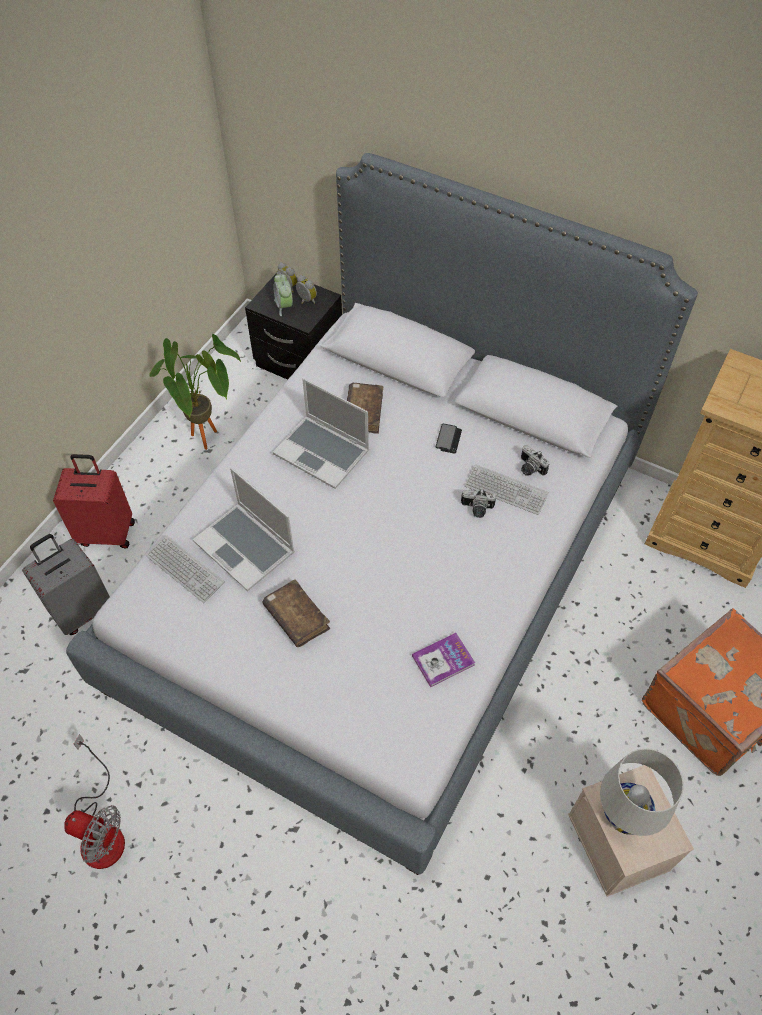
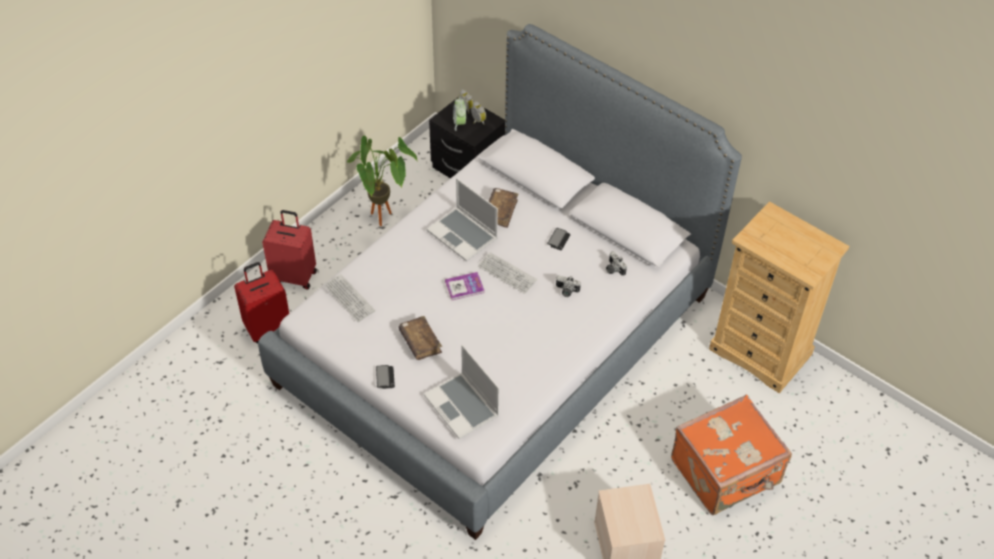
camera: 10 degrees right, 5 degrees down
grey suitcase [22,534,110,635] -> red suitcase [234,262,289,343]
fan [64,734,125,869] -> none
laptop [193,468,295,591] -> laptop moved to [424,345,499,439]
book [412,633,475,687] -> book moved to [445,272,485,300]
keyboard [465,465,549,515] -> keyboard moved to [478,252,537,294]
white table lamp [600,748,684,836] -> none
none -> phone [376,365,395,389]

